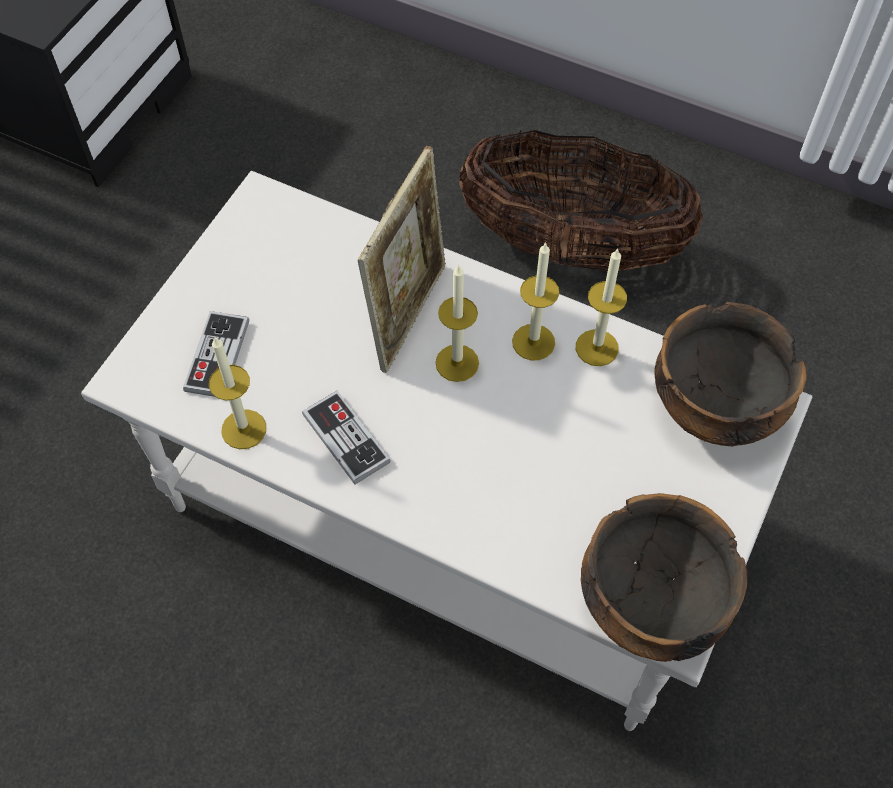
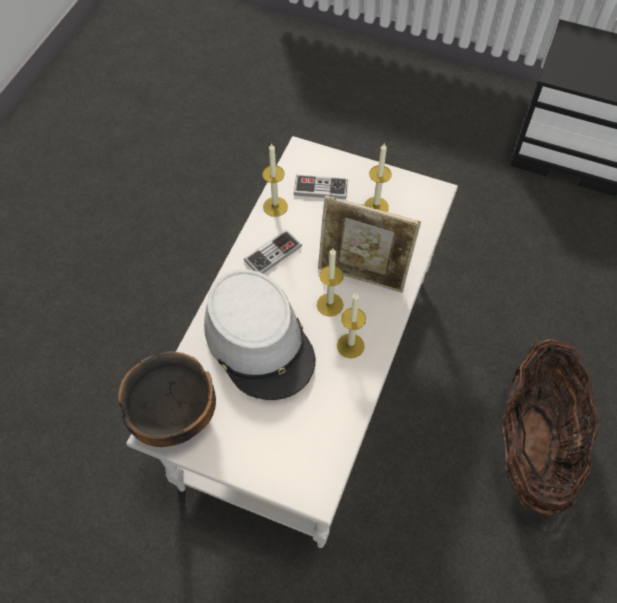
camera: 85 degrees right, 0 degrees up
candle [576,248,627,366] -> candle moved to [364,144,392,212]
bowl [654,302,807,446] -> none
none -> grey hat [204,269,316,400]

